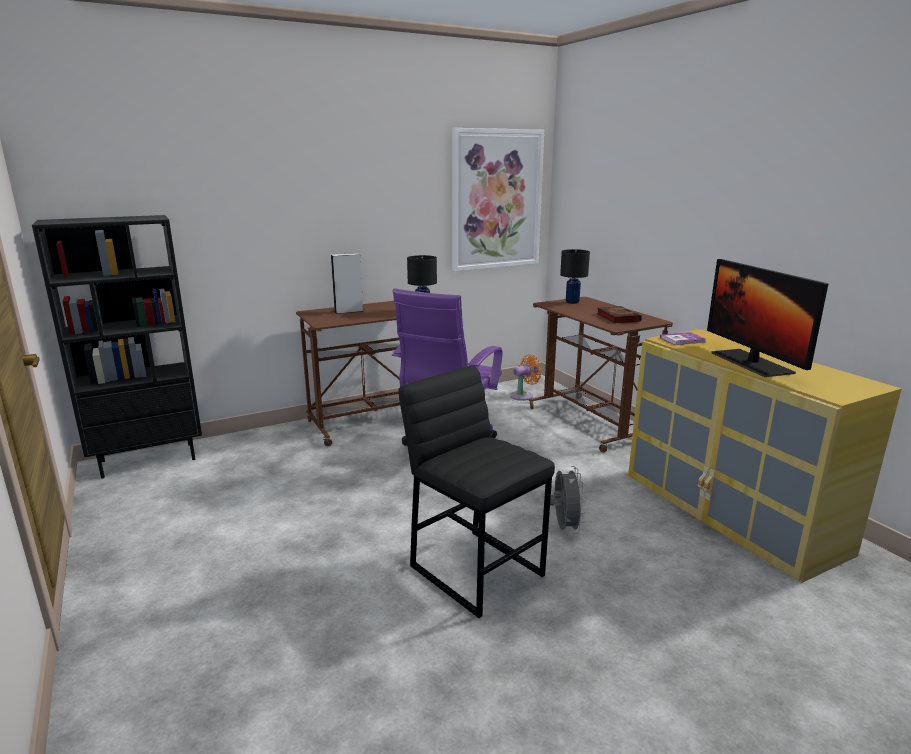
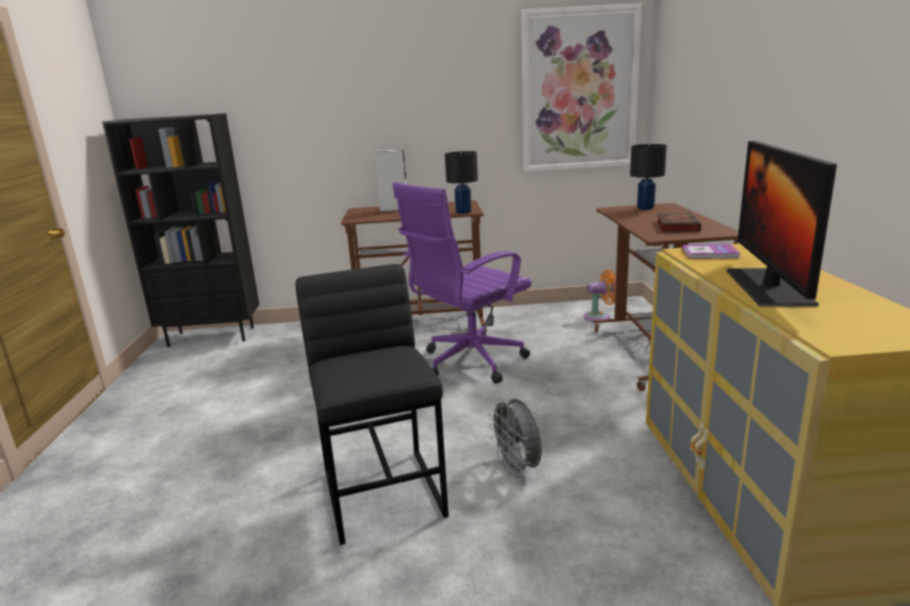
camera: 25 degrees right, 0 degrees up
grey fan [550,466,585,534] -> grey fan turned 135 degrees clockwise [488,397,542,478]

